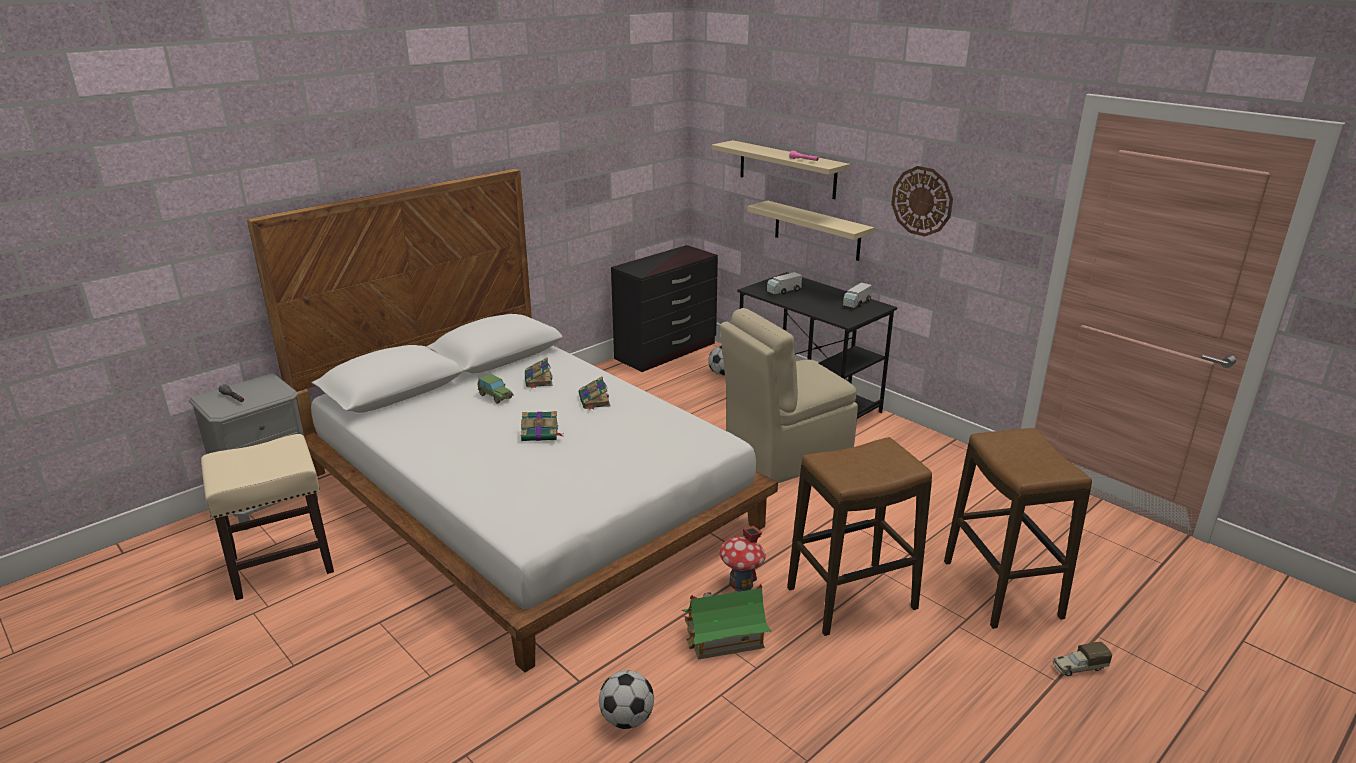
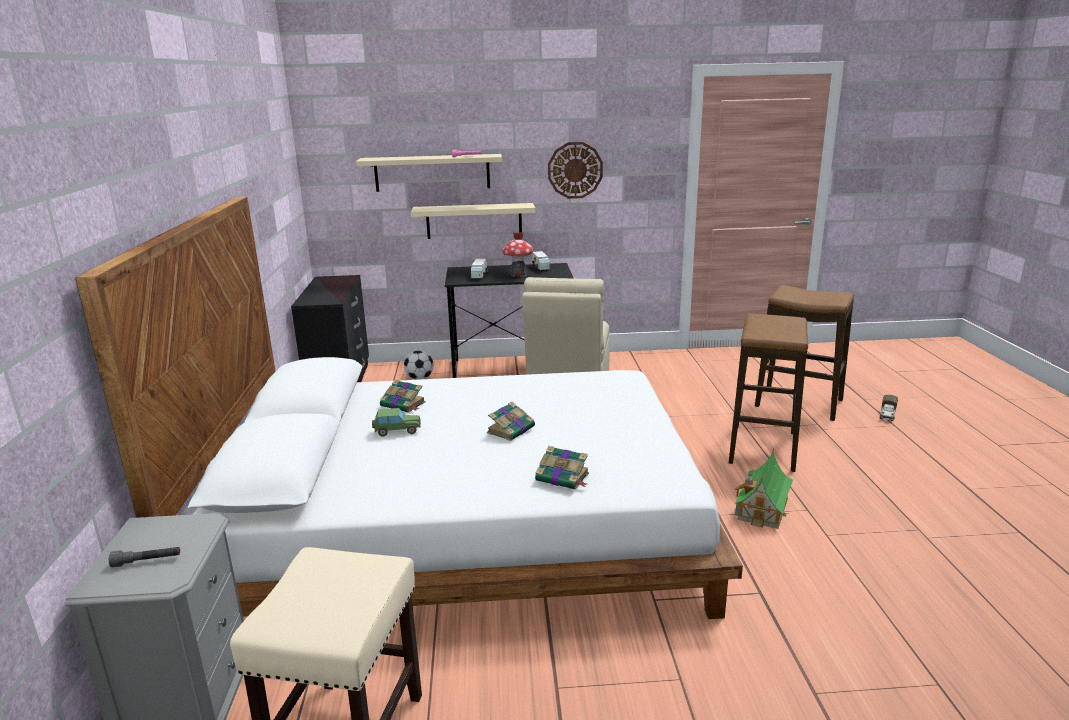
camera: 50 degrees left, 5 degrees down
book [579,376,611,410] -> book moved to [535,446,589,490]
football [599,670,654,729] -> none
toy house [719,526,766,592] -> toy house moved to [502,232,533,277]

